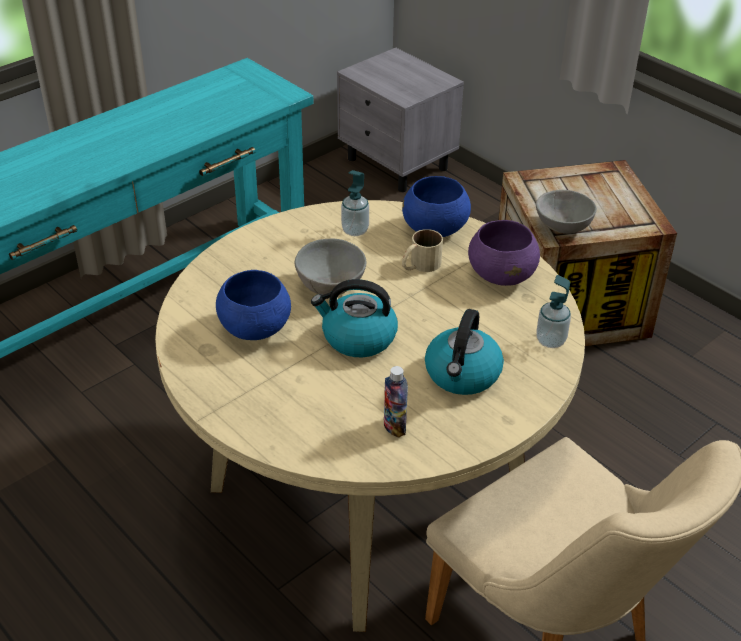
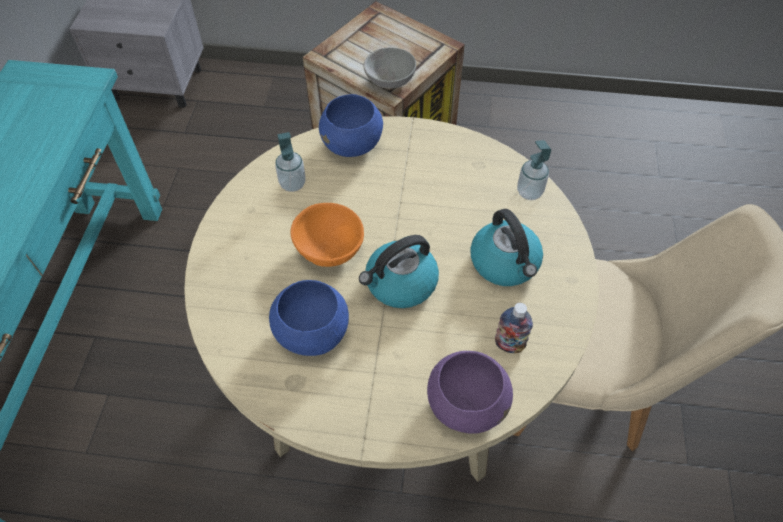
camera: 40 degrees left, 15 degrees up
grey bowl [295,239,367,295] -> orange bowl [290,203,364,267]
beige mug [402,229,443,272] -> none
purple bowl [468,220,540,286] -> purple bowl moved to [427,351,513,434]

